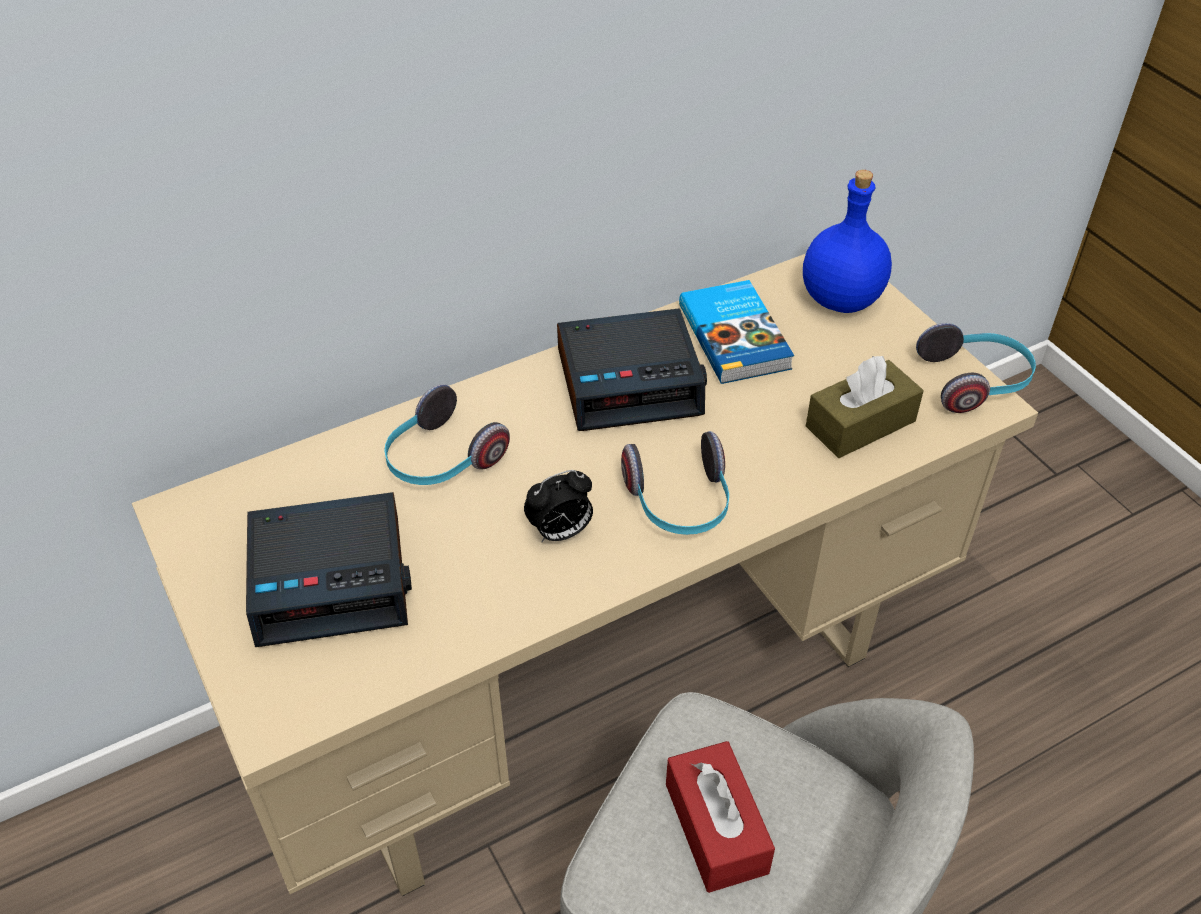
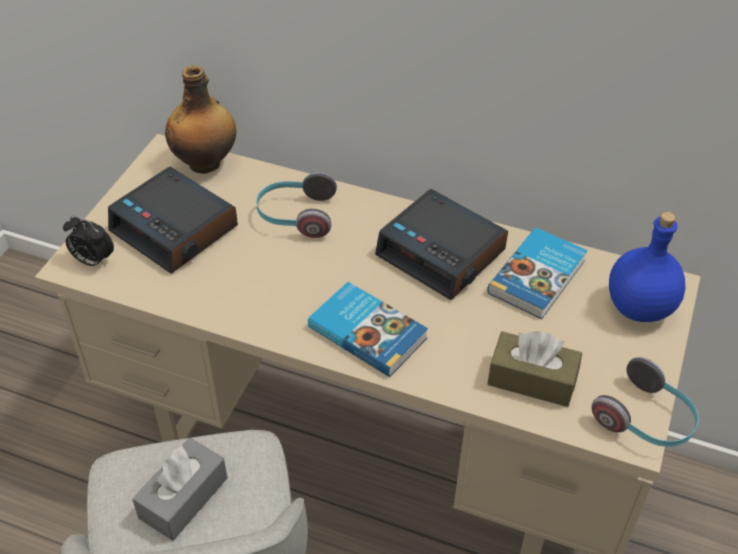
camera: 50 degrees right, 0 degrees up
alarm clock [524,470,593,542] -> alarm clock moved to [63,216,114,267]
headphones [621,431,729,535] -> book [308,282,428,377]
red tissue box [666,741,775,893] -> grey tissue box [132,438,227,541]
none -> bottle [165,65,237,174]

